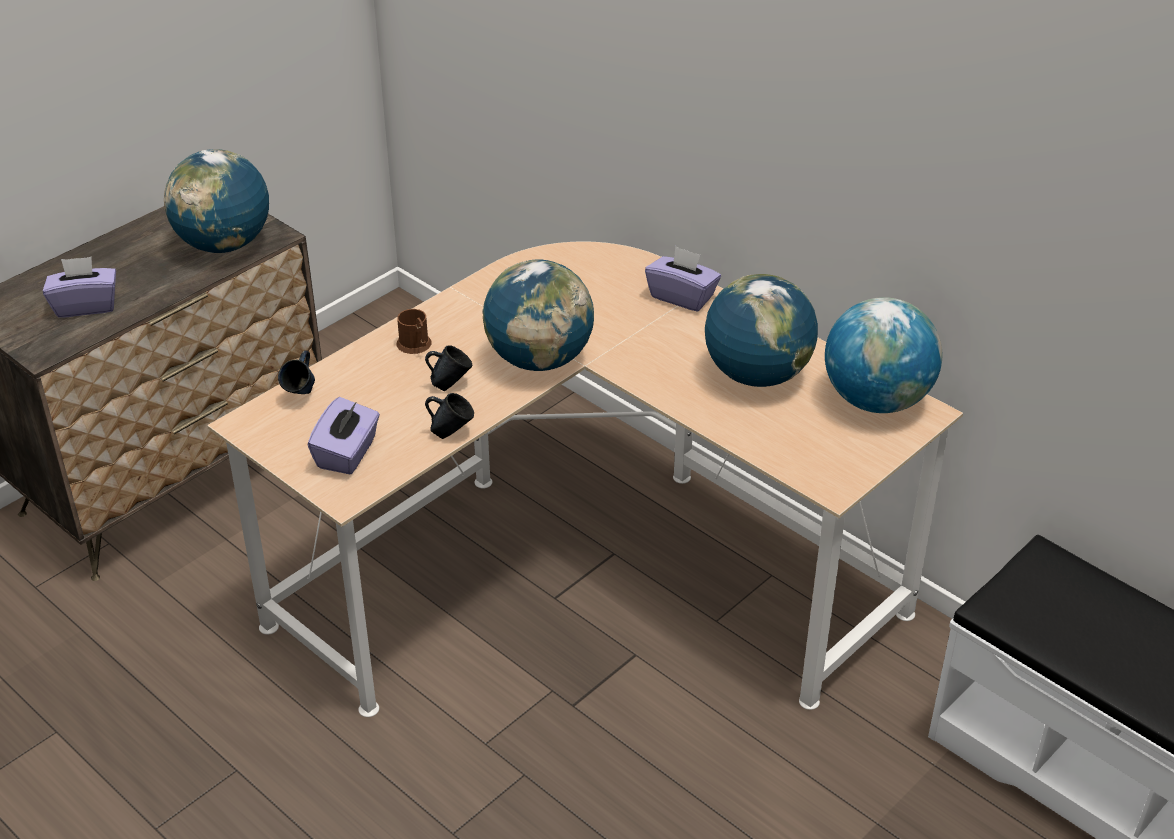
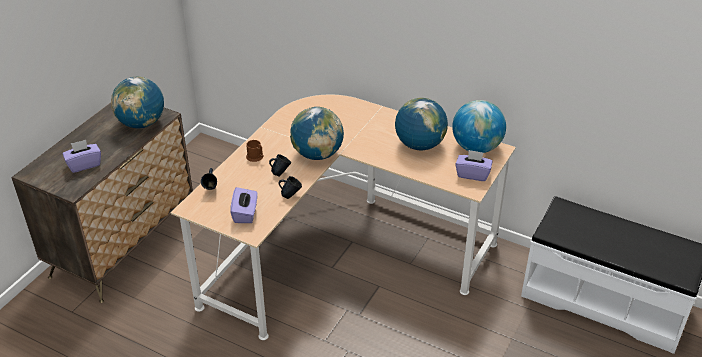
camera: 15 degrees left, 0 degrees up
purple tissue box [645,246,721,312] -> purple tissue box moved to [455,150,493,181]

